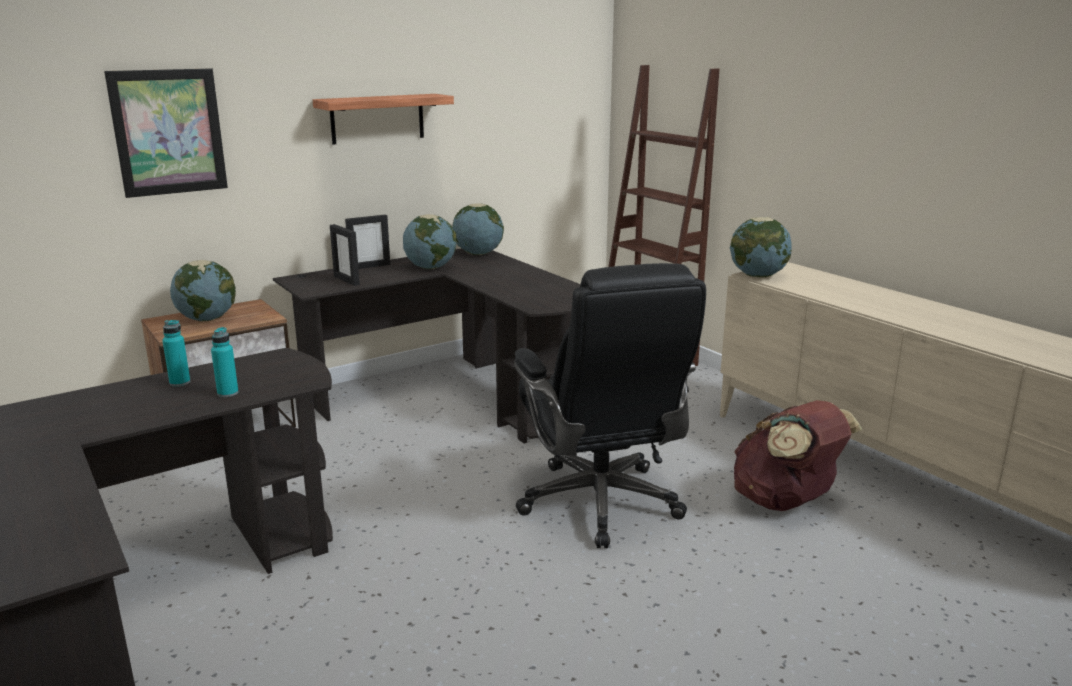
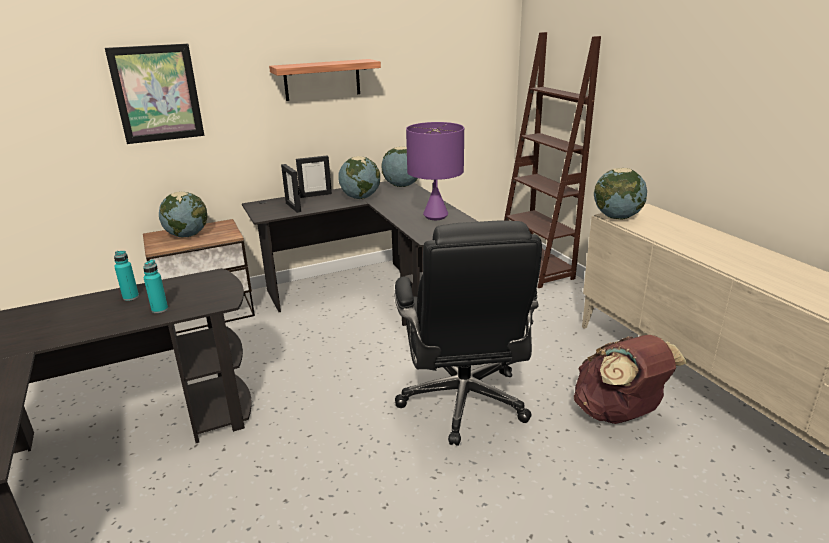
camera: 10 degrees right, 5 degrees up
none -> purple table lamp [406,122,464,220]

